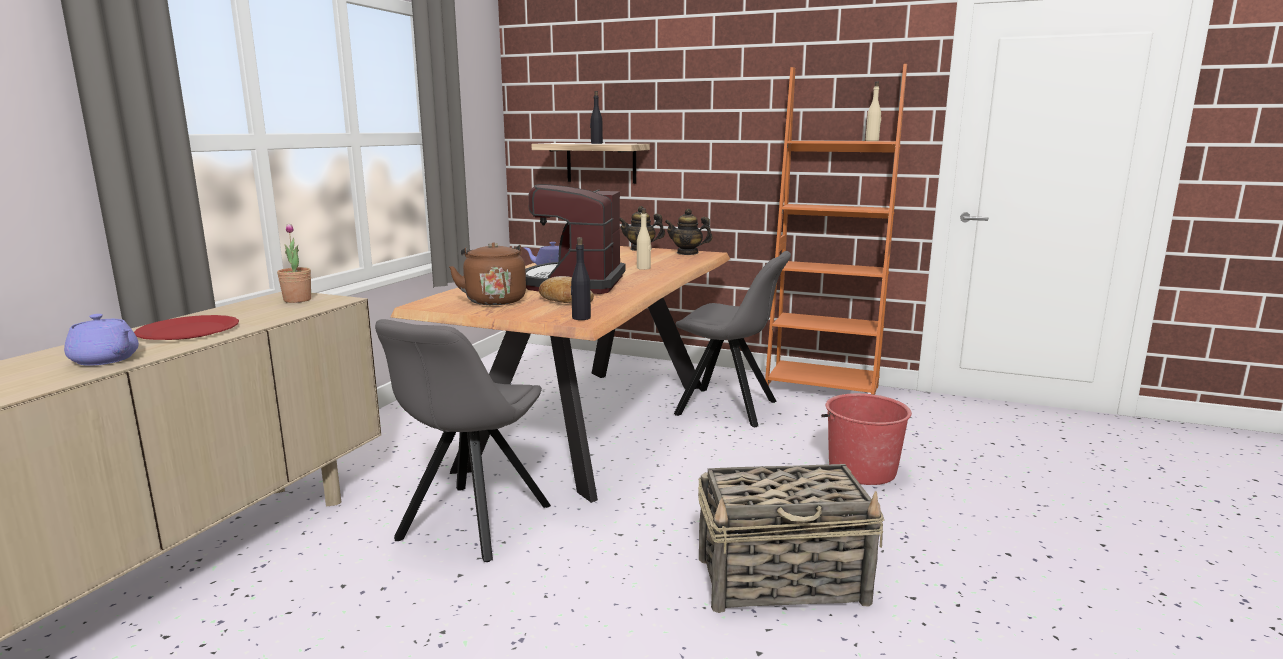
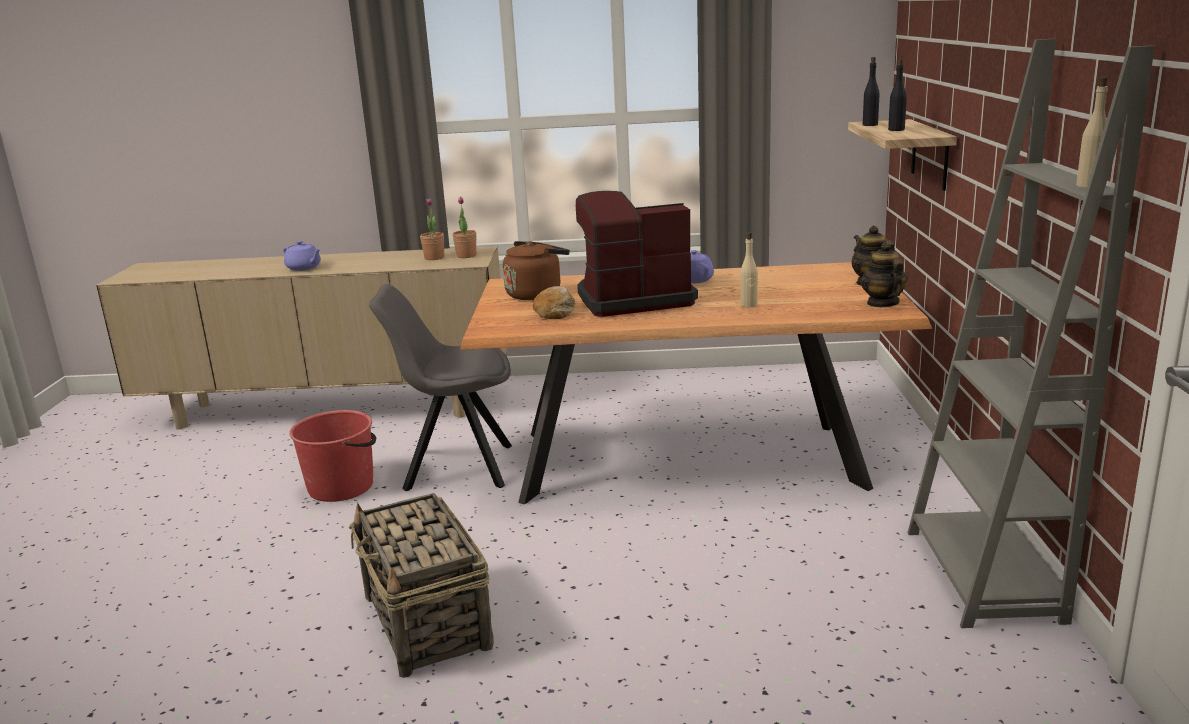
camera: 70 degrees right, 5 degrees up
purple teapot [64,314,139,366] -> purple teapot turned 60 degrees counterclockwise [283,241,321,271]
red plate [134,315,239,340] -> none
black bottle [571,237,591,320] -> black bottle moved to [863,57,879,126]
grey chair [674,251,791,427] -> none
orange bookcase [764,64,907,395] -> grey bookcase [908,39,1155,628]
red bucket [821,393,912,485] -> red bucket moved to [289,410,376,502]
none -> potted plant [420,199,444,260]

